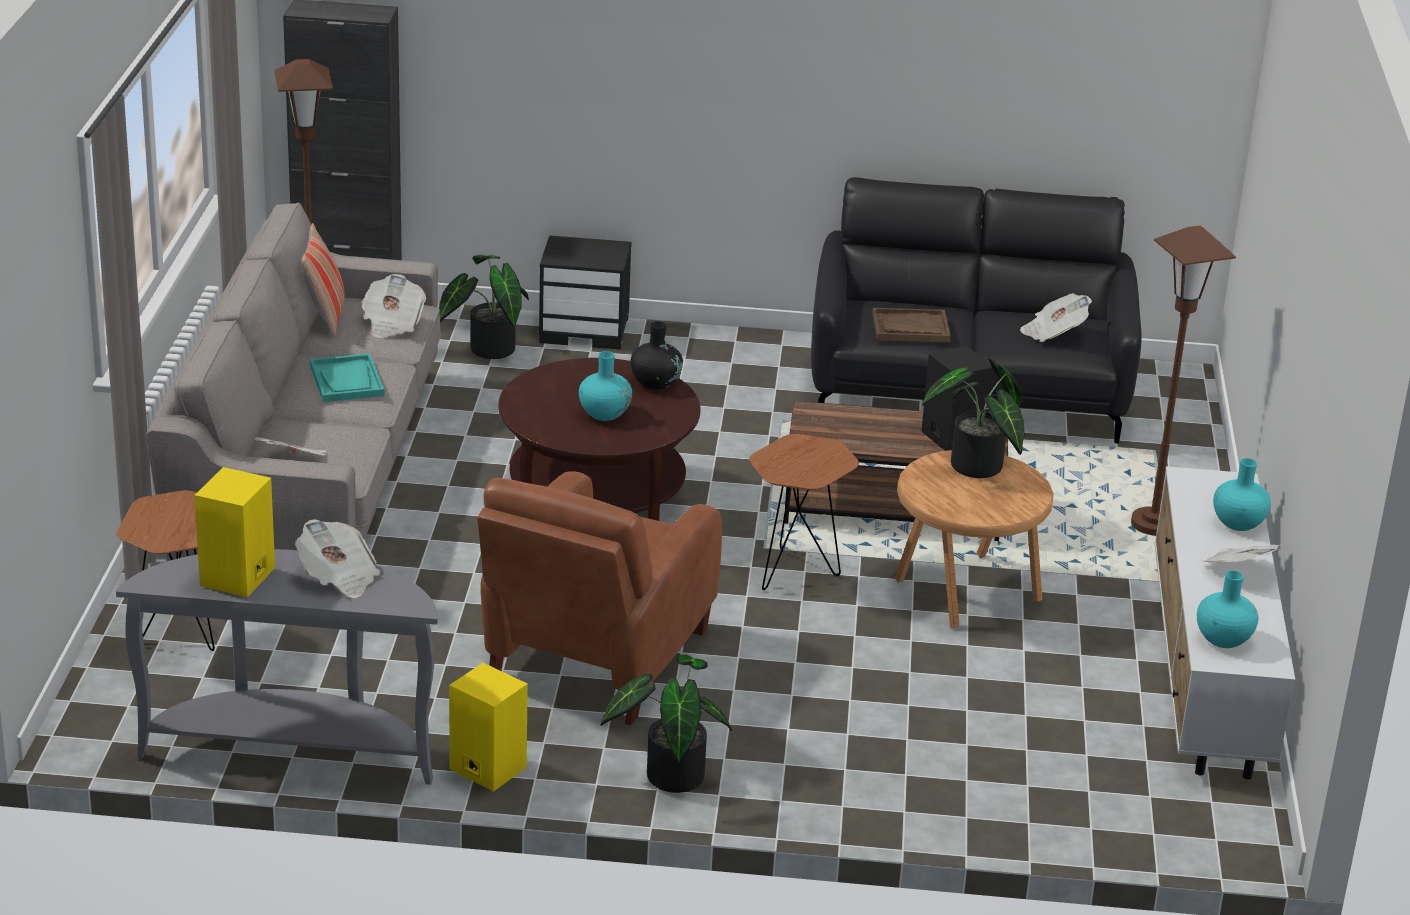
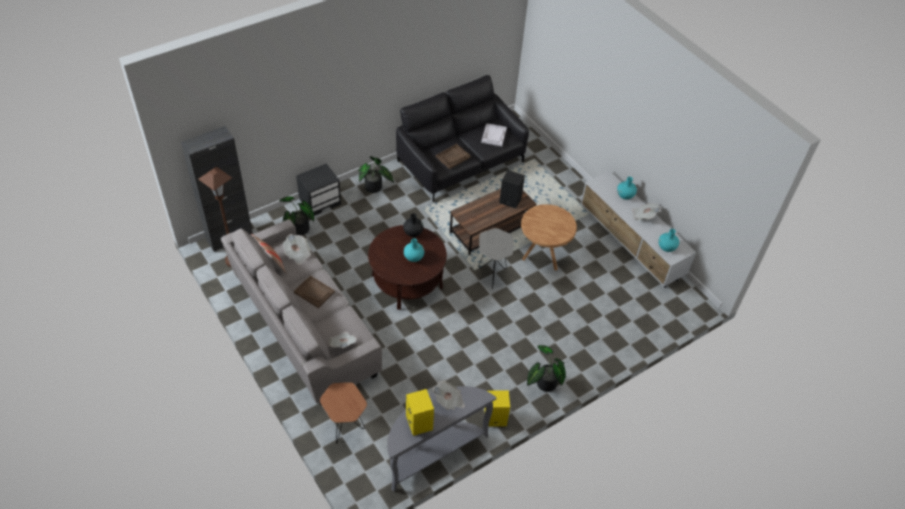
camera: 40 degrees left, 20 degrees up
turquoise tray [310,353,385,402] -> brown tray [294,275,335,308]
brown armchair [477,471,722,725] -> none
brown side table [749,434,859,590] -> grey side table [479,228,513,289]
potted plant [922,358,1024,478] -> potted plant moved to [358,156,394,193]
newspaper [1020,293,1092,342] -> white tray [481,123,507,146]
brown floor lamp [1131,225,1236,536] -> none

